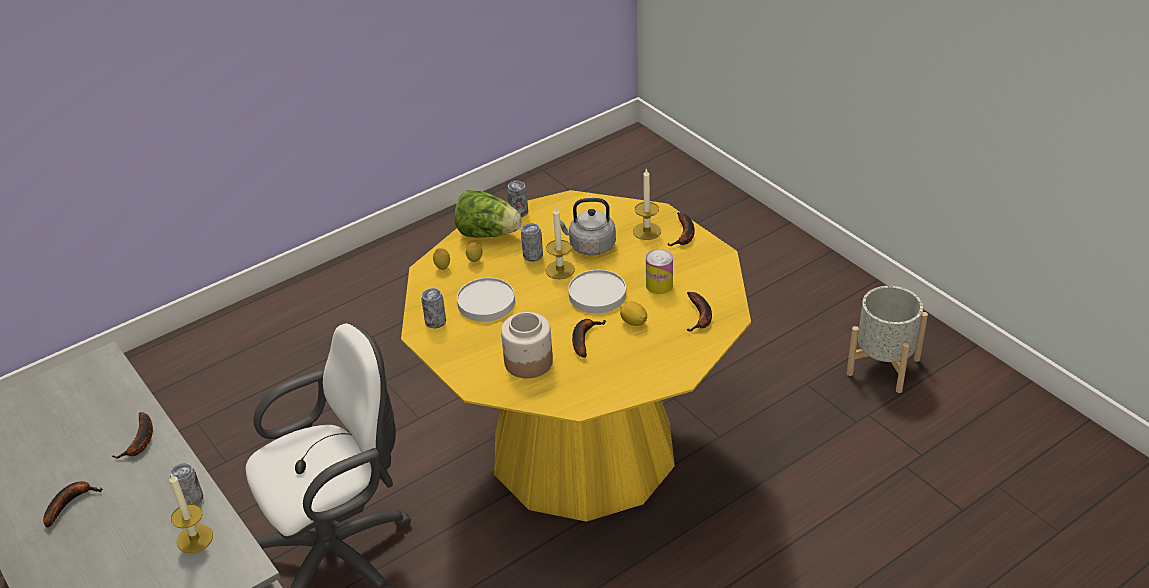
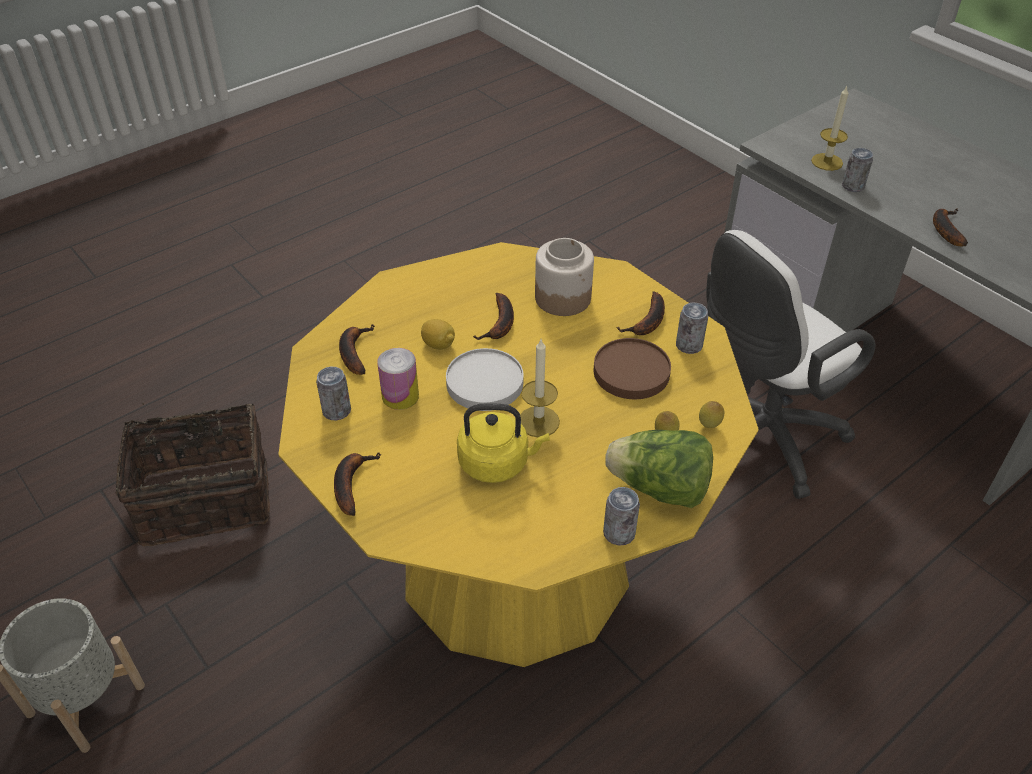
camera: 175 degrees right, 5 degrees up
banana [43,481,103,528] -> banana moved to [617,291,665,335]
white plate [457,278,515,322] -> brown plate [594,338,671,399]
can [521,223,543,262] -> can moved to [316,367,351,421]
grey kettle [560,198,616,256] -> yellow kettle [457,403,549,483]
candle [633,168,661,240] -> none
none -> basket [115,402,270,546]

